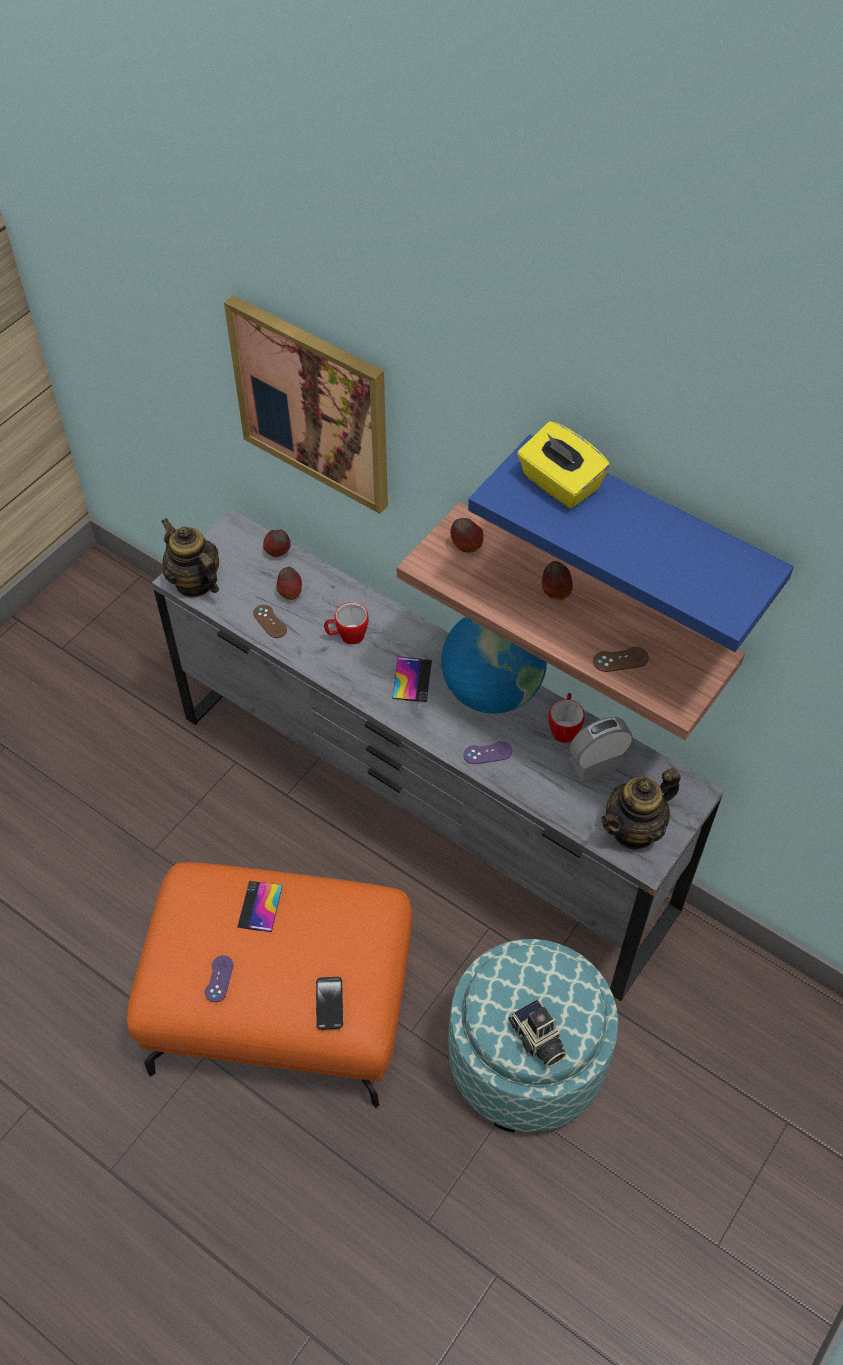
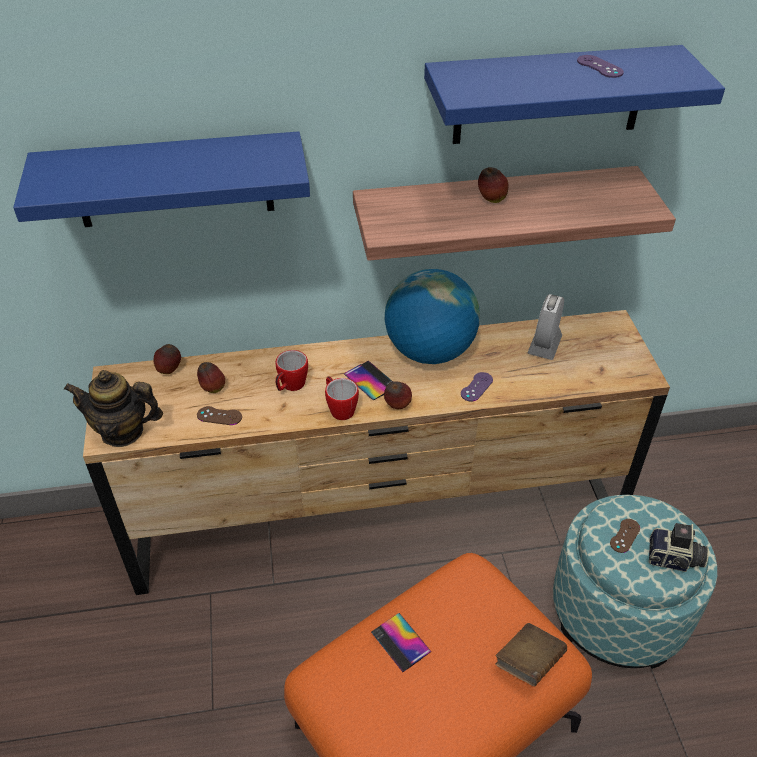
camera: 45 degrees left, 10 degrees down
grey dresser [152,509,724,1001] -> brown dresser [83,310,670,595]
purple game controller [205,955,233,1002] -> purple game controller moved to [577,55,624,78]
picture [224,295,388,514] -> blue shelf [13,131,310,227]
phone [316,977,343,1030] -> brown book [495,623,567,686]
apple [450,518,484,553] -> apple moved to [384,381,412,409]
yellow tissue box [517,421,610,509] -> none
mug [549,693,585,743] -> mug moved to [325,376,359,420]
brown game controller [593,647,649,672] -> brown game controller moved to [610,519,640,553]
teapot [601,768,681,850] -> none

